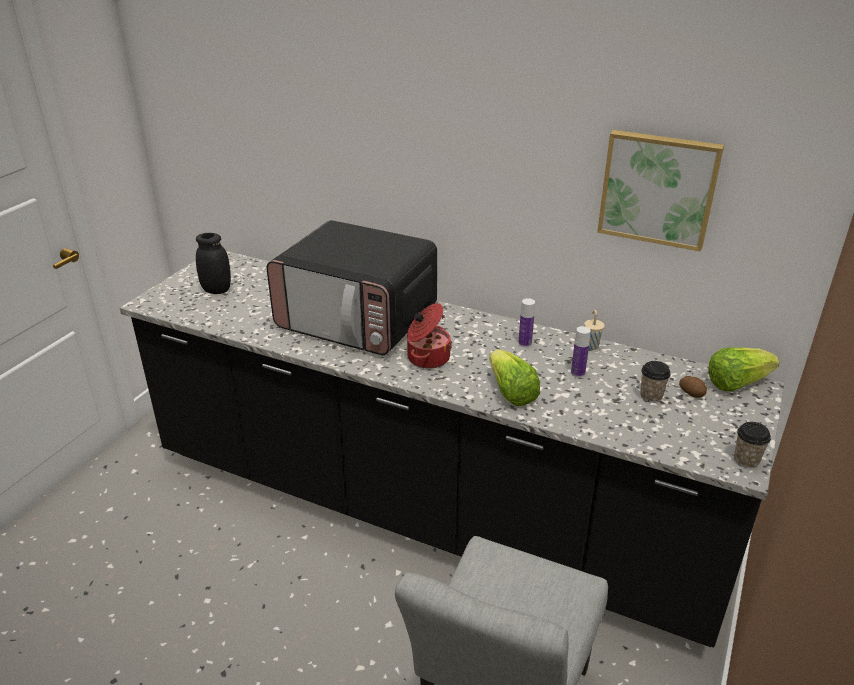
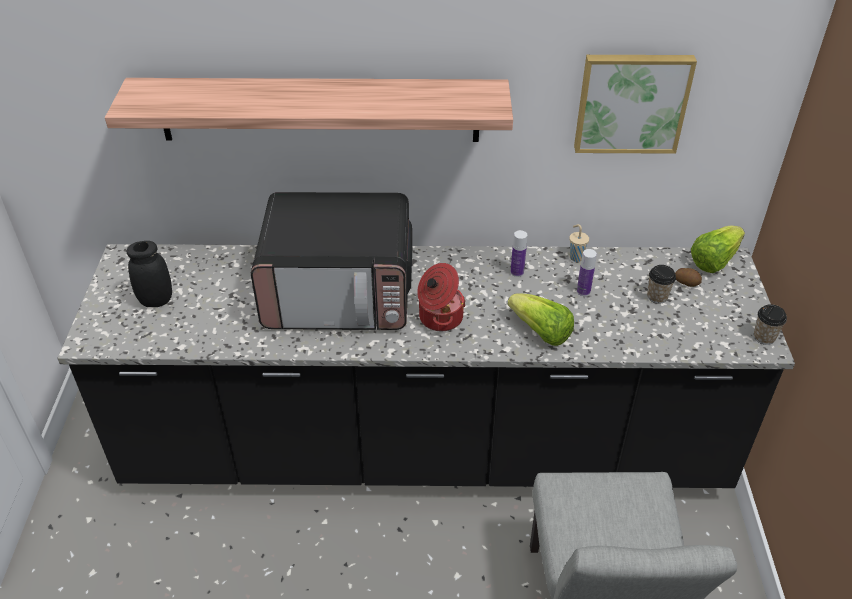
camera: 25 degrees left, 10 degrees up
none -> shelf [105,78,513,142]

